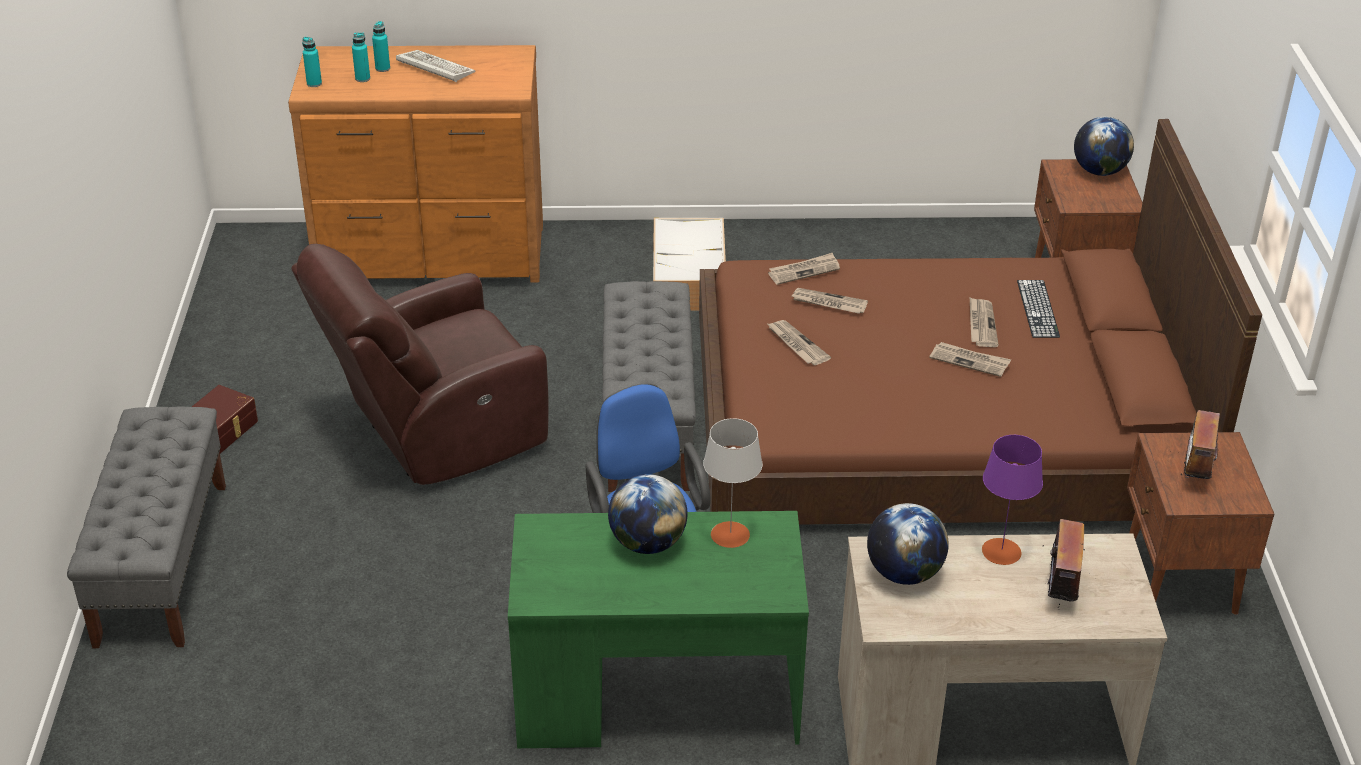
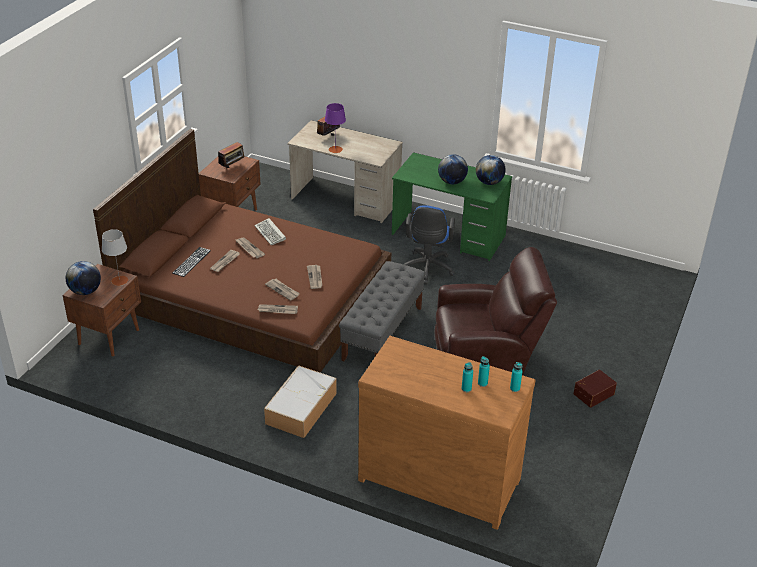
camera: 155 degrees left, 0 degrees up
grey bench [67,406,226,648] -> none
keyboard [396,50,476,82] -> keyboard moved to [254,218,286,245]
grey table lamp [703,418,763,548] -> grey table lamp moved to [102,229,128,286]
globe [867,503,949,585] -> globe moved to [476,155,506,185]

